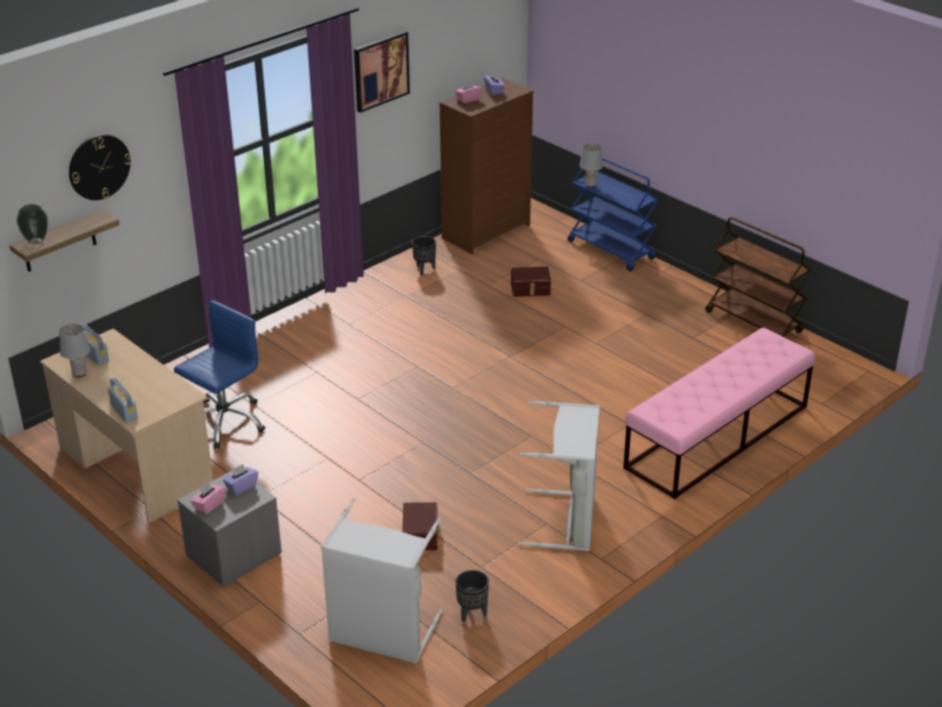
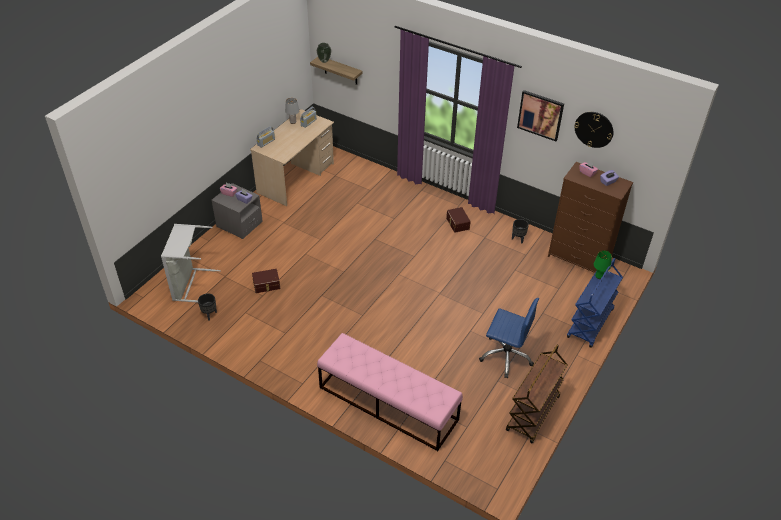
camera: 75 degrees right, 10 degrees up
wall clock [69,134,131,200] -> wall clock moved to [574,112,614,148]
blue office chair [174,300,265,449] -> blue office chair moved to [479,298,539,378]
brown storage box [511,267,551,297] -> brown storage box moved to [446,207,471,233]
grey laundry basket [518,401,600,551] -> none
grey table lamp [580,144,603,187] -> green table lamp [594,250,612,279]

